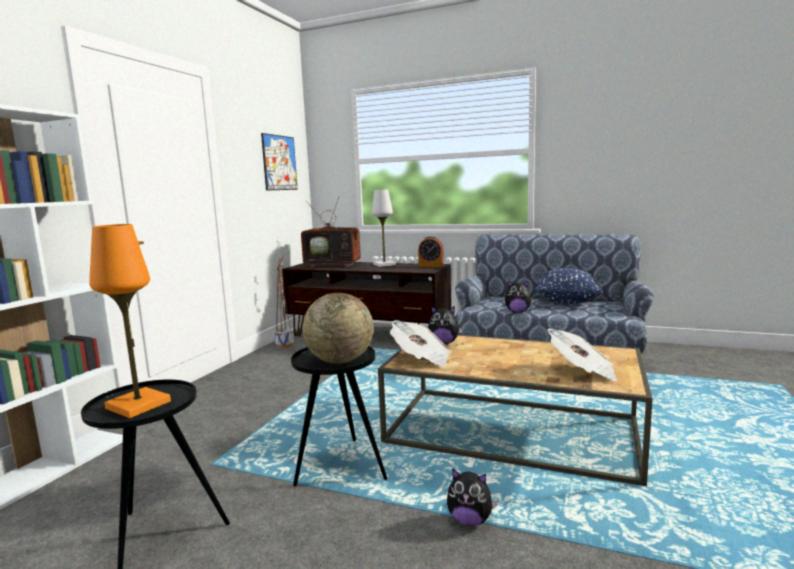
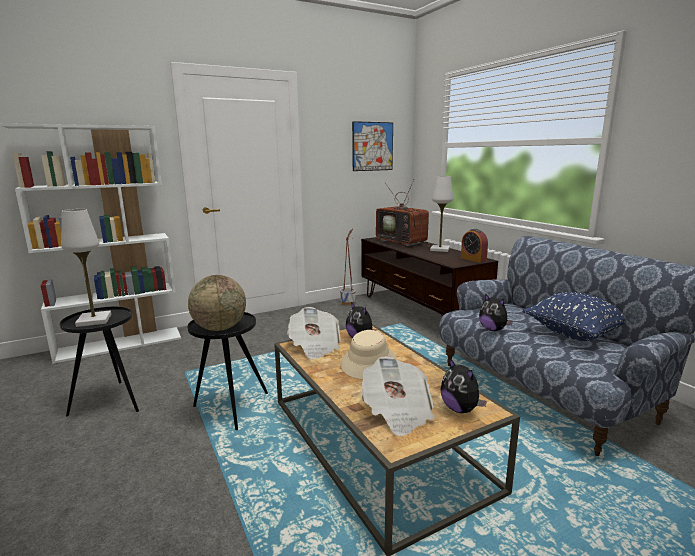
camera: 40 degrees right, 5 degrees up
orange table lamp [89,224,171,418] -> white table lamp [61,209,111,327]
plush toy [447,468,498,526] -> plush toy moved to [440,358,487,413]
none -> beige hat [340,330,396,380]

